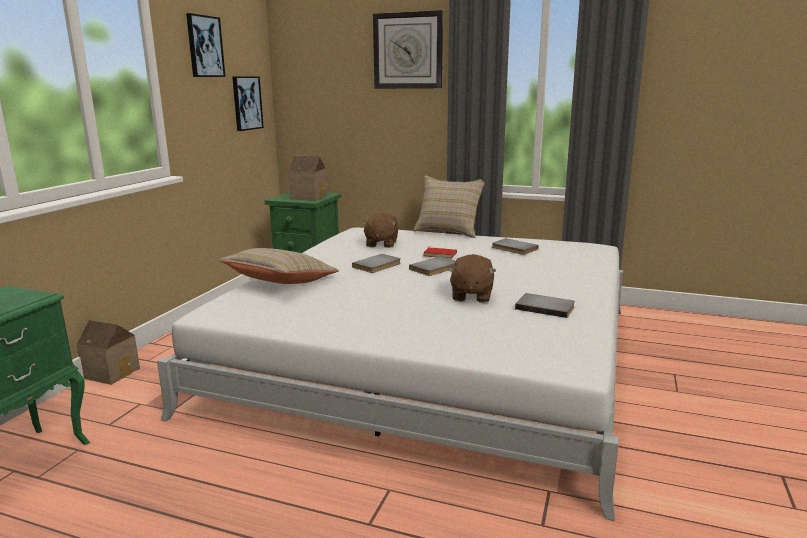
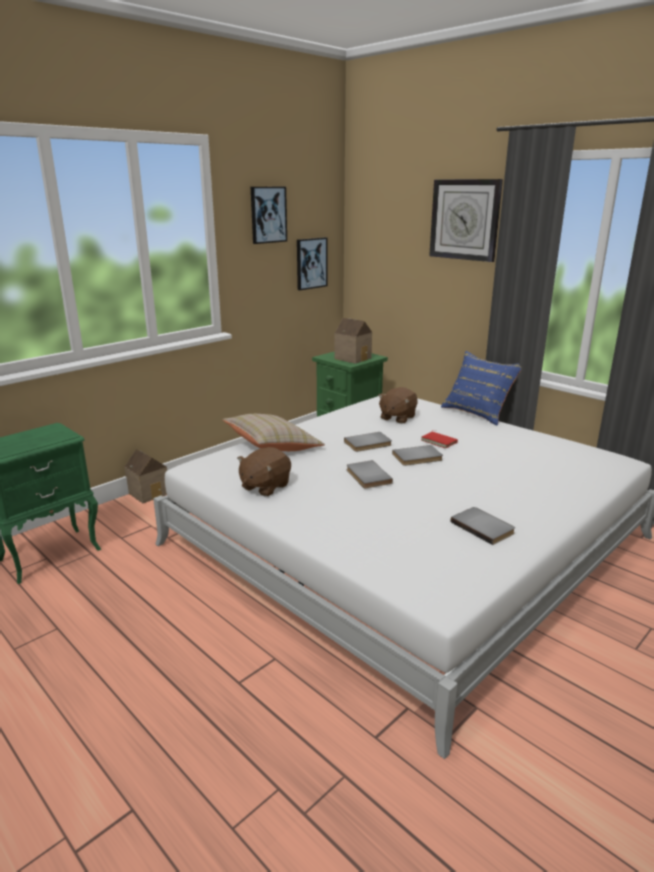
camera: 25 degrees right, 5 degrees up
beige pillow [413,176,485,238] -> blue pillow [441,351,522,426]
brown plush toy [448,254,496,303] -> brown plush toy moved to [237,447,291,496]
grey book [492,238,539,255] -> grey book moved to [347,460,393,488]

